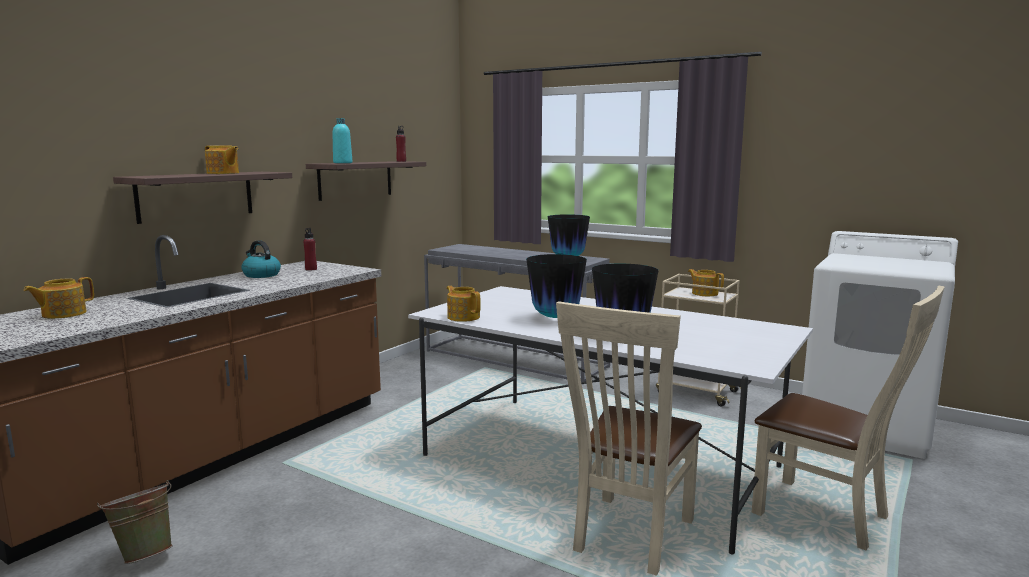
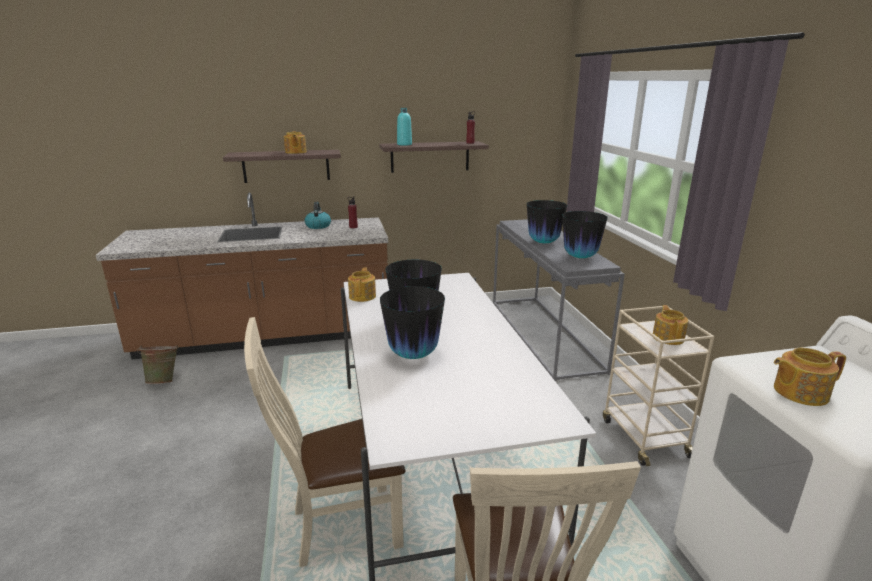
camera: 45 degrees right, 10 degrees up
teapot [23,277,94,319] -> teapot moved to [774,348,846,406]
none -> vase [527,200,567,243]

